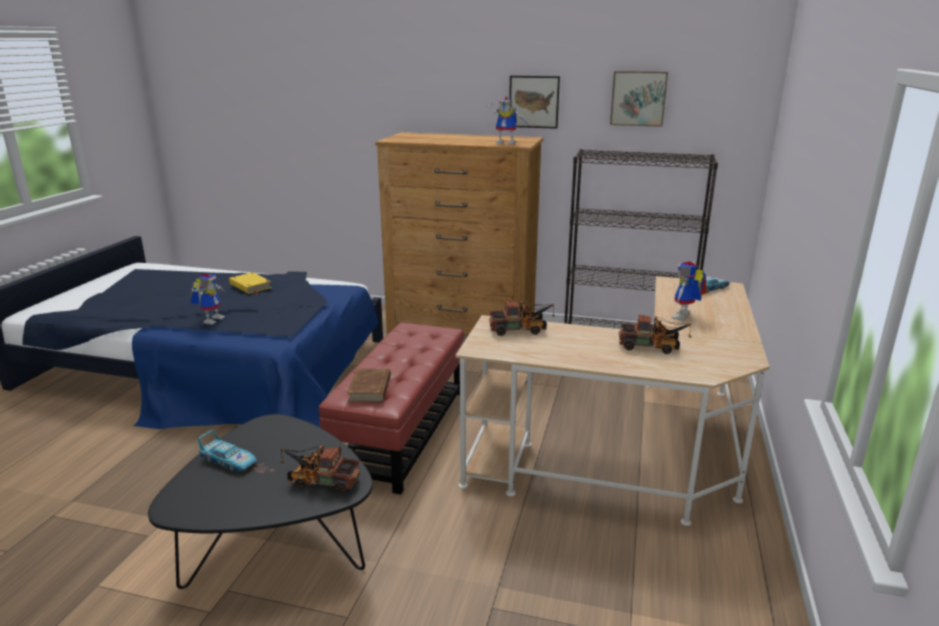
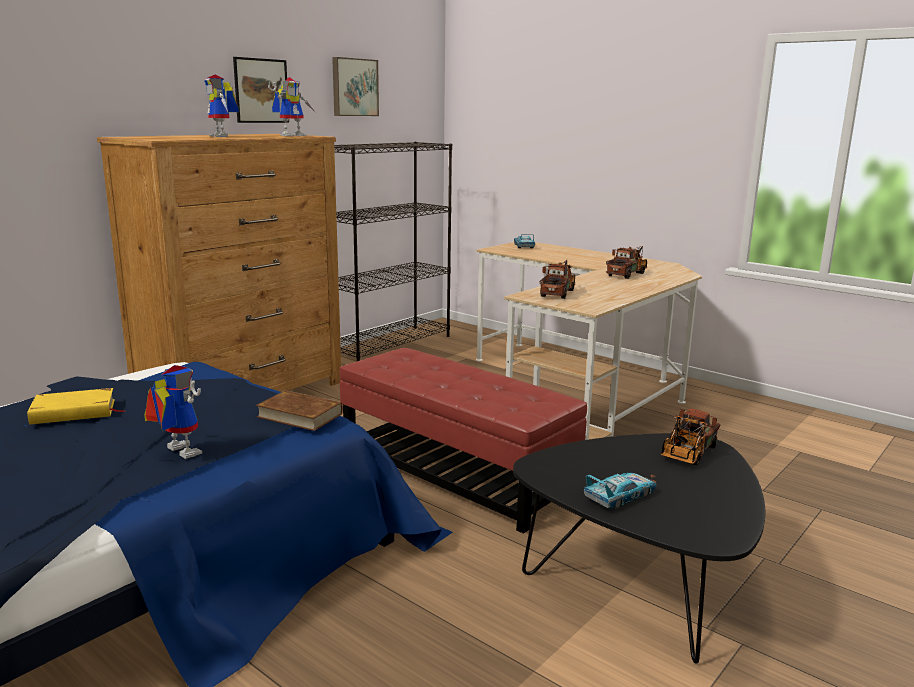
camera: 65 degrees left, 5 degrees down
brown book [347,369,391,402] -> brown book moved to [256,390,343,431]
toy robot [672,261,707,321] -> toy robot moved to [204,75,239,137]

